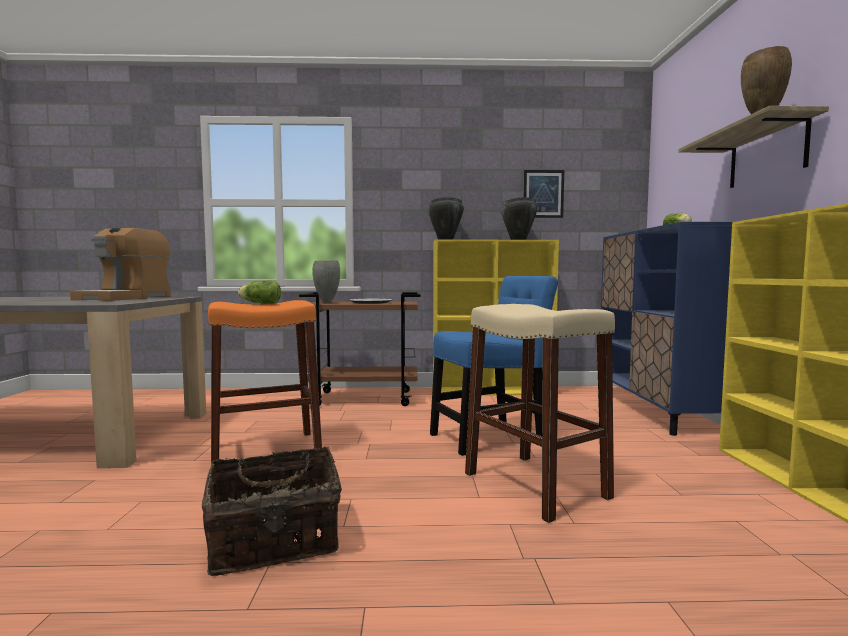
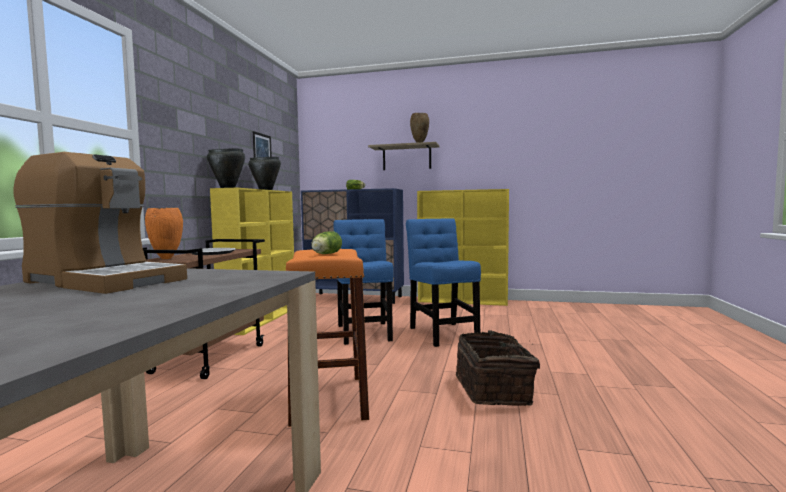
camera: 75 degrees left, 0 degrees up
grey vase [312,260,340,303] -> orange vase [145,208,183,259]
beige stool [465,304,615,523] -> blue chair [406,219,481,347]

